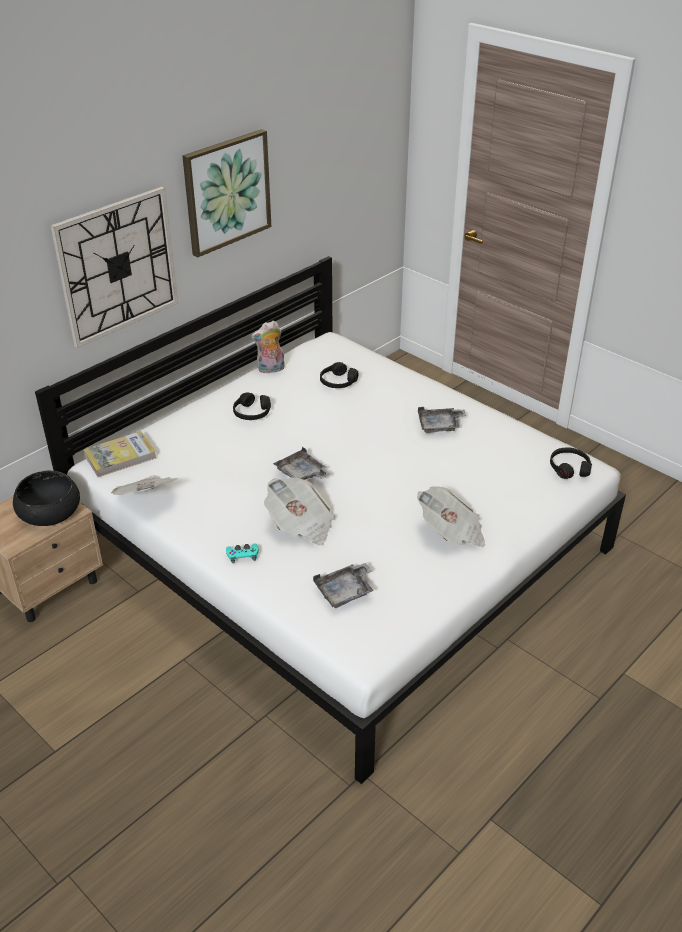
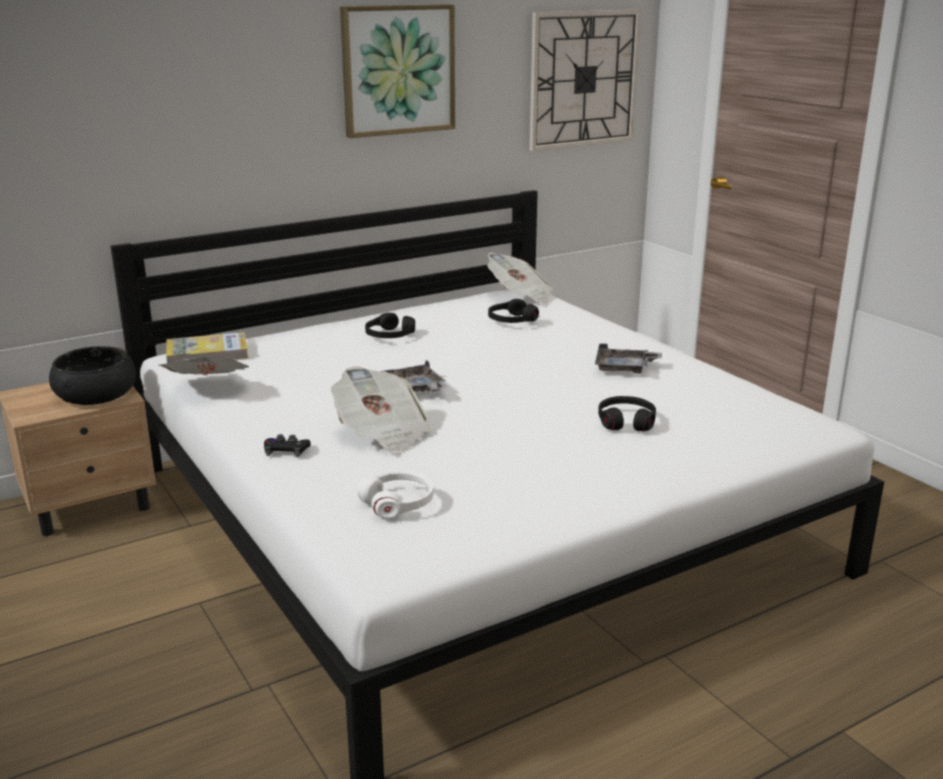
camera: 15 degrees right, 15 degrees down
wall clock [50,187,178,348] -> wall clock moved to [529,10,641,151]
turquoise game controller [226,543,259,563] -> black game controller [264,434,311,457]
plush toy [251,321,285,374] -> none
grey tray [313,563,374,608] -> white headphones [357,471,434,518]
newspaper [417,486,485,547] -> newspaper moved to [487,253,553,304]
black headphones [550,447,592,479] -> black headphones moved to [598,396,656,431]

